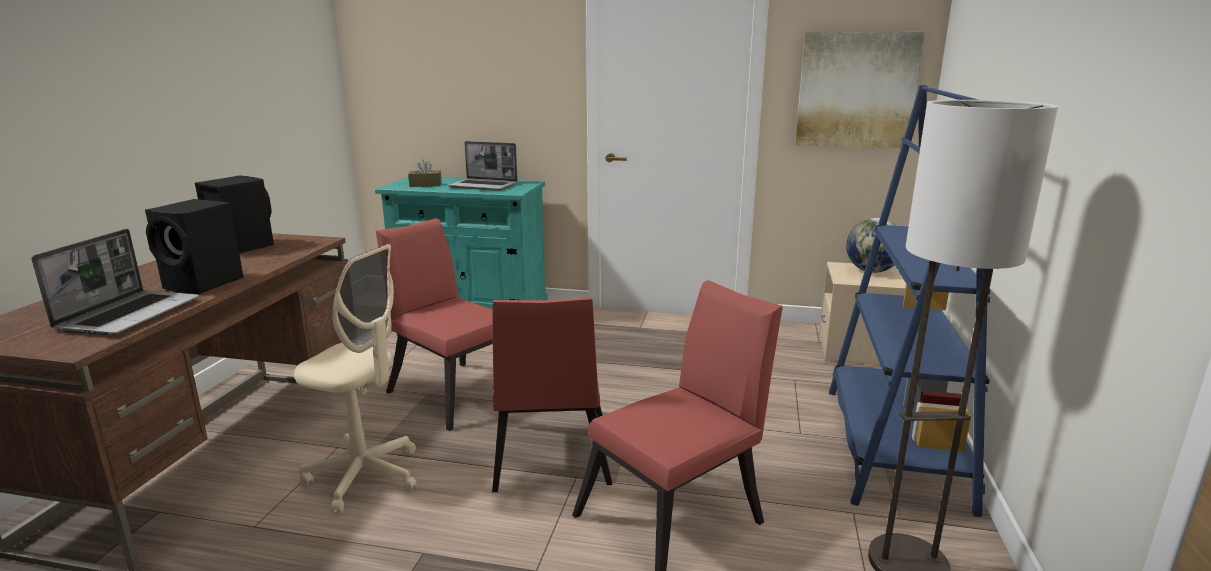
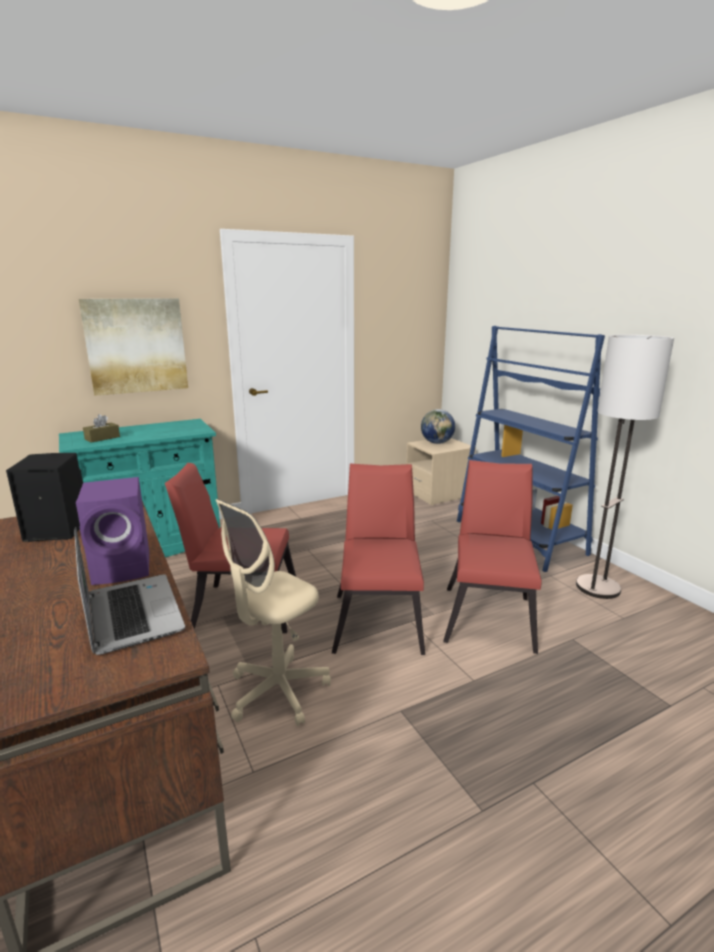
camera: 40 degrees left, 0 degrees up
black speaker [145,199,244,294] -> purple speaker [76,477,149,585]
beige office chair [294,244,417,513] -> beige office chair turned 150 degrees clockwise [216,499,331,726]
laptop [448,141,518,191] -> none
red chair [492,297,612,492] -> red chair turned 135 degrees counterclockwise [332,463,425,655]
picture [795,32,925,148] -> picture moved to [79,298,188,396]

